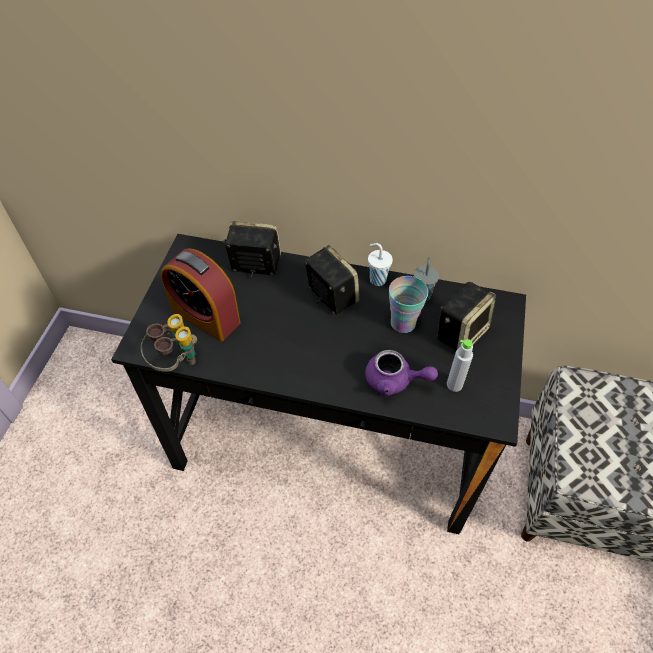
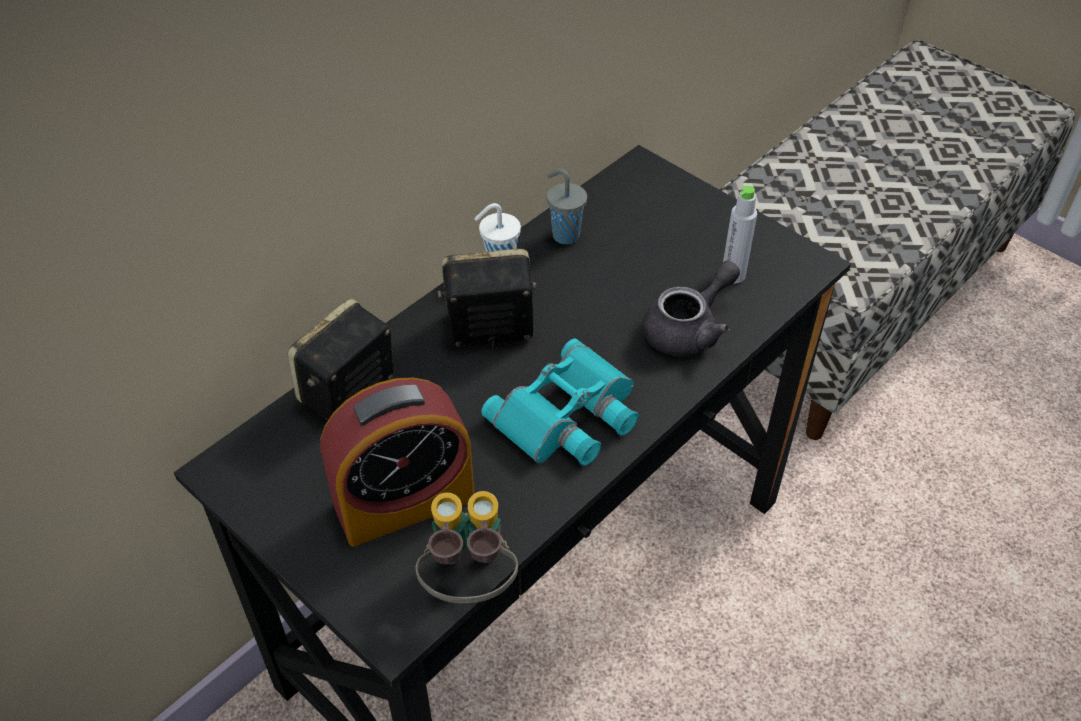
camera: 60 degrees left, 5 degrees down
purple teapot [365,350,438,396] -> grey teapot [643,261,740,356]
cup [389,276,428,333] -> none
speaker [437,282,496,351] -> none
none -> turquoise binoculars [481,338,639,466]

